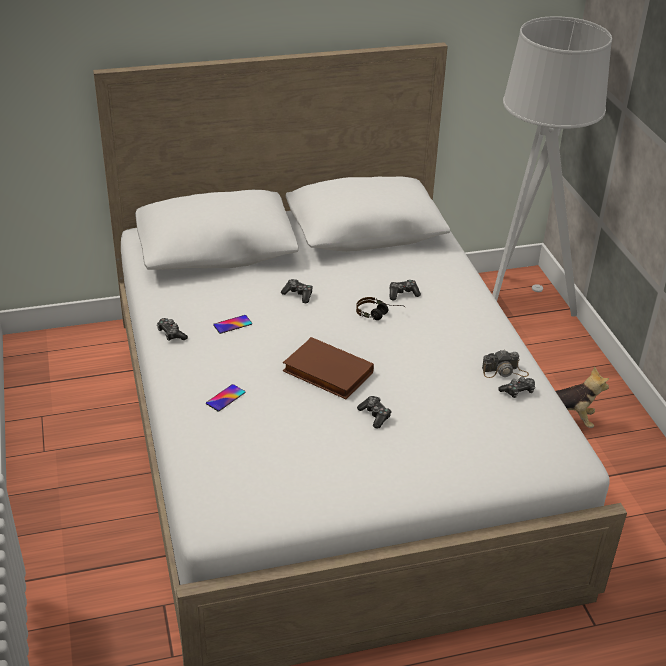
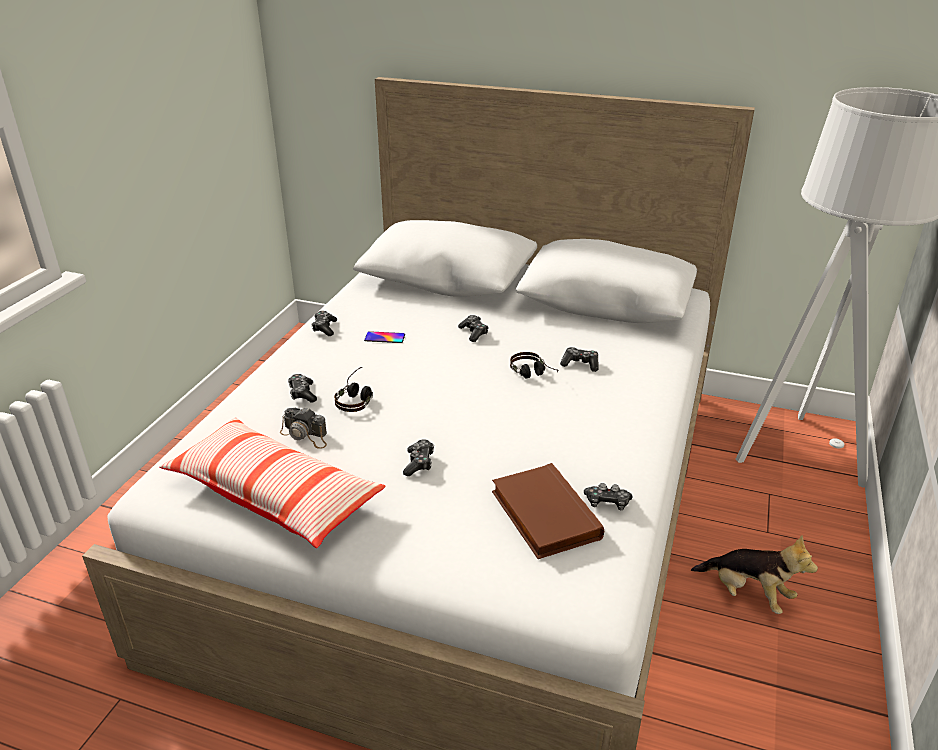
camera: 35 degrees right, 5 degrees down
phone [206,384,245,411] -> game controller [288,374,317,403]
brown book [283,337,374,399] -> brown book moved to [492,463,604,559]
camera [482,350,529,378] -> camera moved to [280,407,327,449]
none -> pillow [159,417,385,548]
none -> headphones [334,367,373,412]

